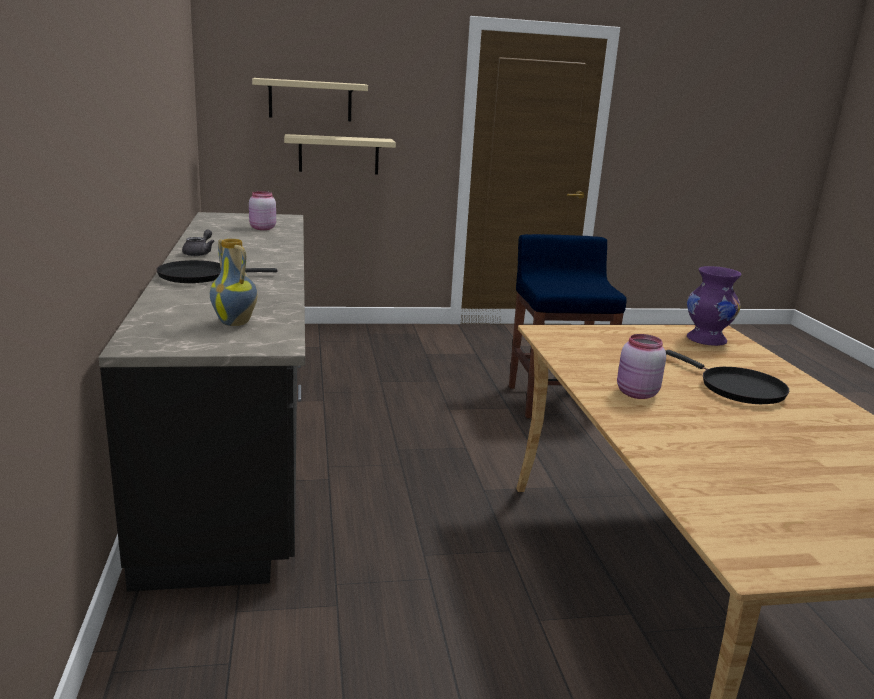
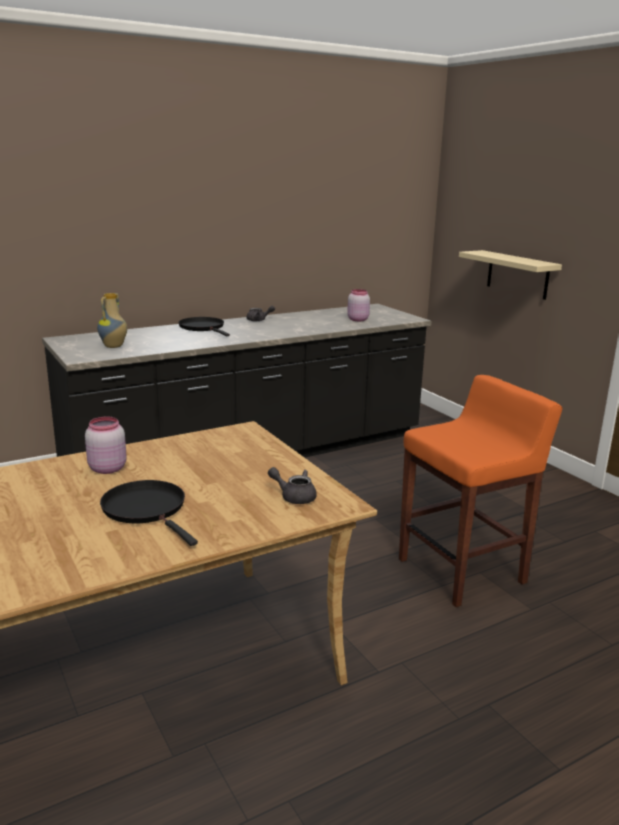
camera: 70 degrees right, 0 degrees up
beige shelf [252,78,368,121] -> none
blue stool [509,234,627,418] -> orange stool [399,375,562,607]
black frying pan [665,350,789,404] -> black frying pan turned 105 degrees clockwise [100,480,198,546]
purple vase [687,266,741,346] -> grey teapot [268,467,317,504]

